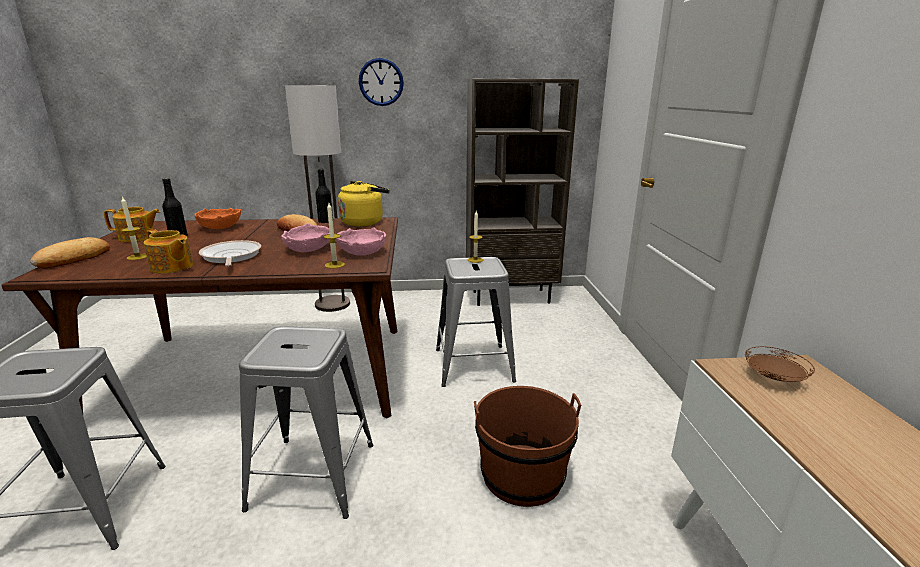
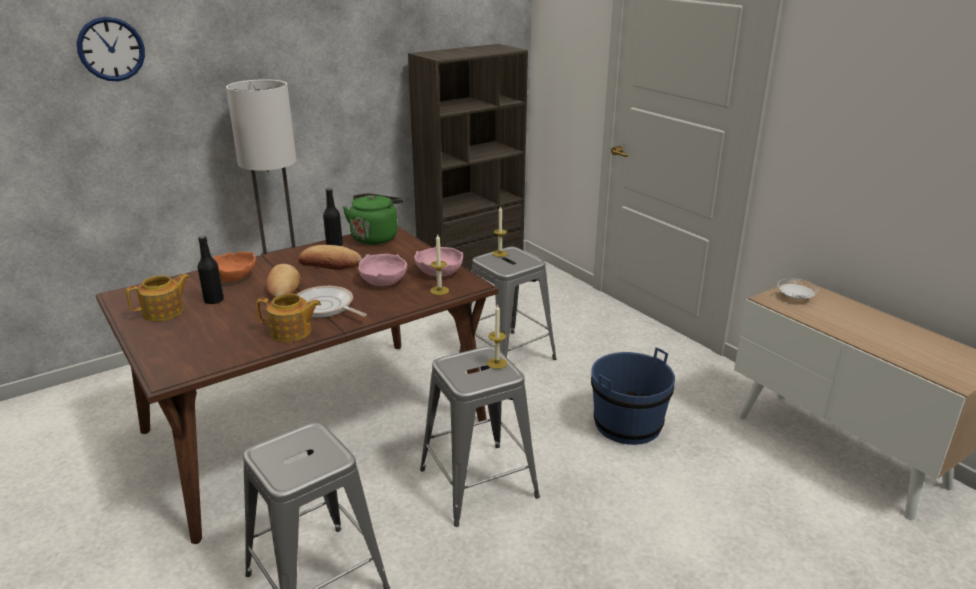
camera: 30 degrees left, 5 degrees up
bread [30,237,110,268] -> bread moved to [266,264,300,299]
candle [121,196,147,260] -> candle moved to [487,304,507,369]
yellow kettle [338,181,390,226] -> green kettle [343,193,404,245]
wall clock [359,58,404,106] -> wall clock moved to [77,17,145,81]
brown bucket [474,386,581,507] -> blue bucket [591,347,675,445]
brown plate [745,346,815,382] -> white plate [778,279,818,299]

